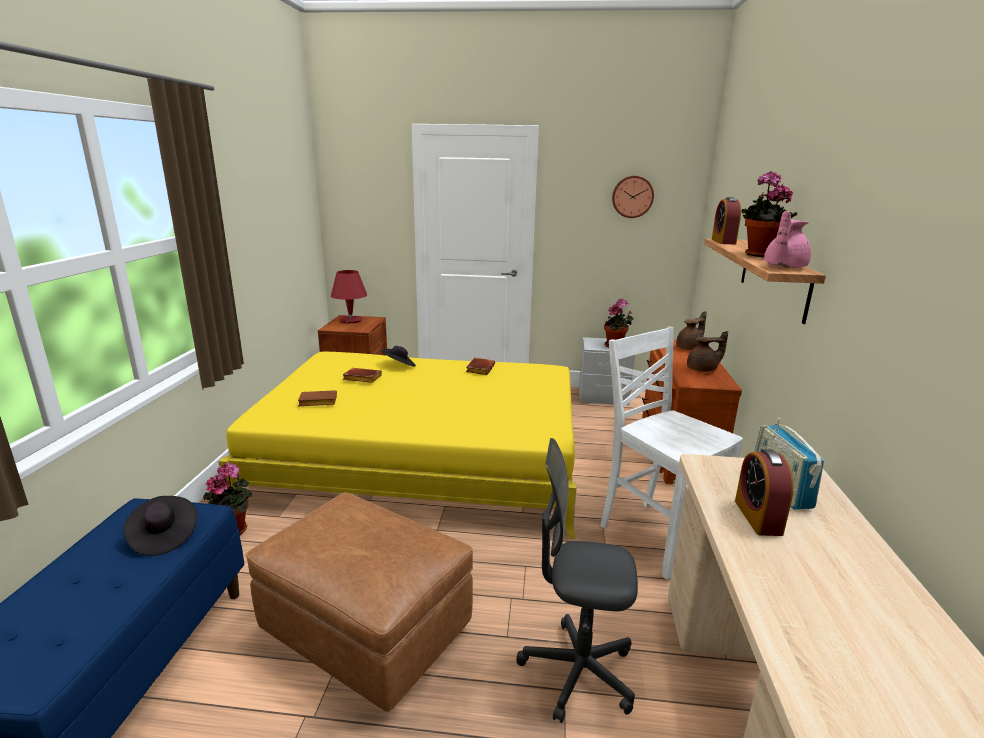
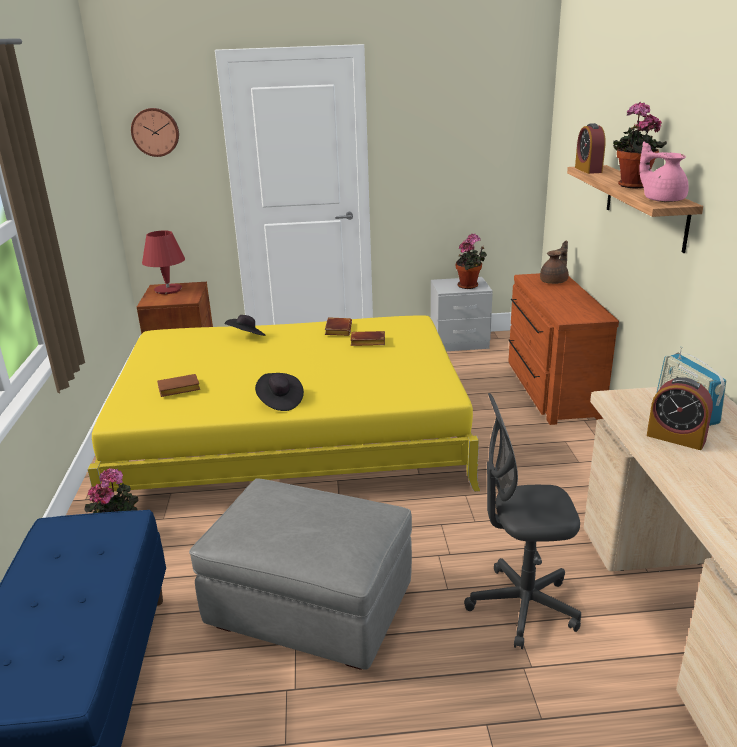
camera: 10 degrees left, 5 degrees up
black hat [123,496,197,556] -> black hat moved to [255,373,304,411]
brown ottoman [246,492,473,712] -> grey ottoman [189,478,412,670]
brown book [342,368,382,383] -> brown book moved to [350,331,385,346]
white chair [600,327,743,580] -> none
wall clock [612,176,654,218] -> wall clock moved to [131,108,179,157]
brown teapot [687,331,728,372] -> none
alarm clock [735,449,793,536] -> alarm clock turned 45 degrees counterclockwise [647,377,713,450]
pink teapot [764,211,811,268] -> pink teapot turned 105 degrees clockwise [639,142,689,202]

